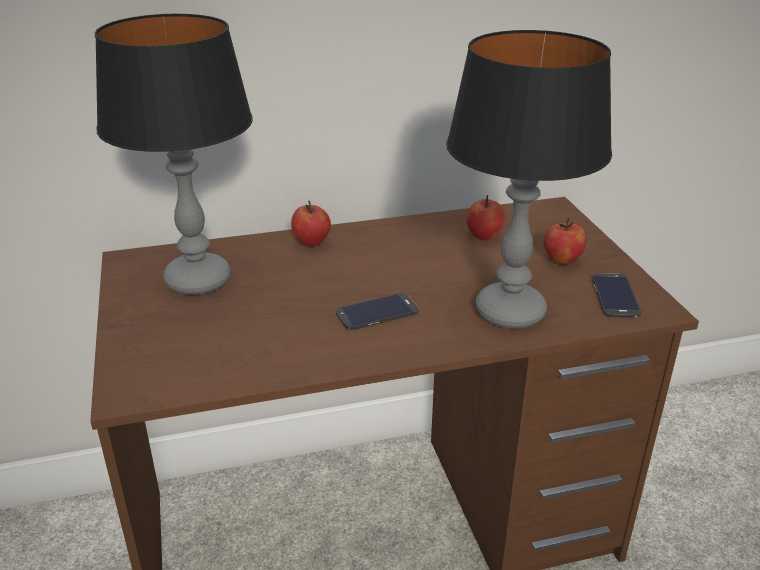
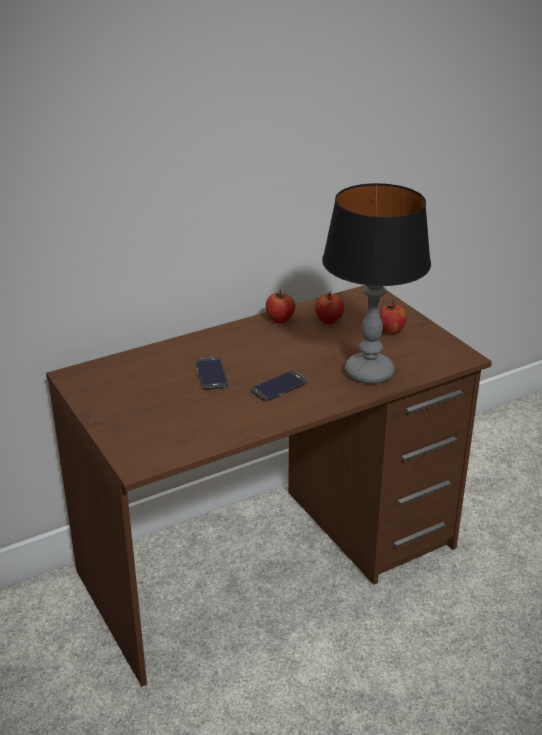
camera: 15 degrees left, 0 degrees up
table lamp [95,14,253,295] -> none
apple [291,201,331,247] -> apple moved to [266,290,295,323]
phone [592,273,641,318] -> phone moved to [196,357,228,390]

